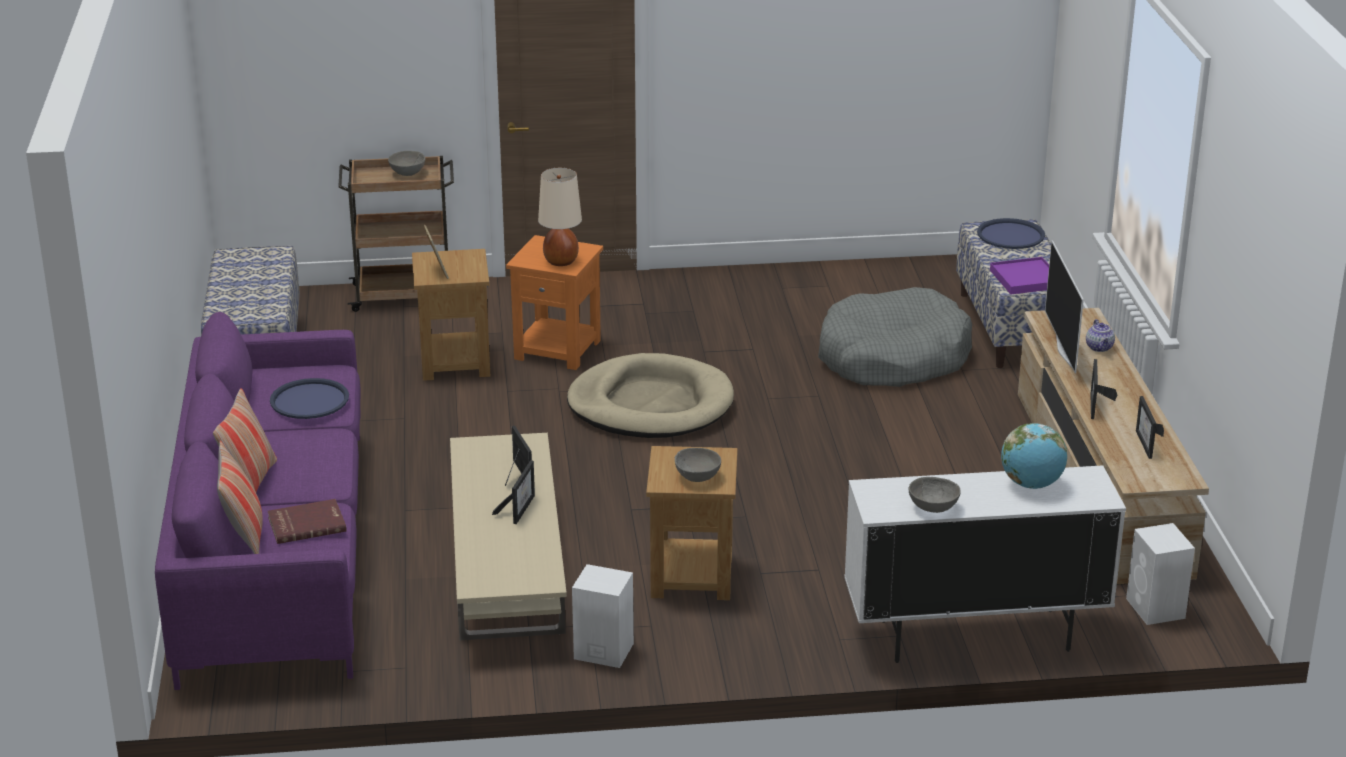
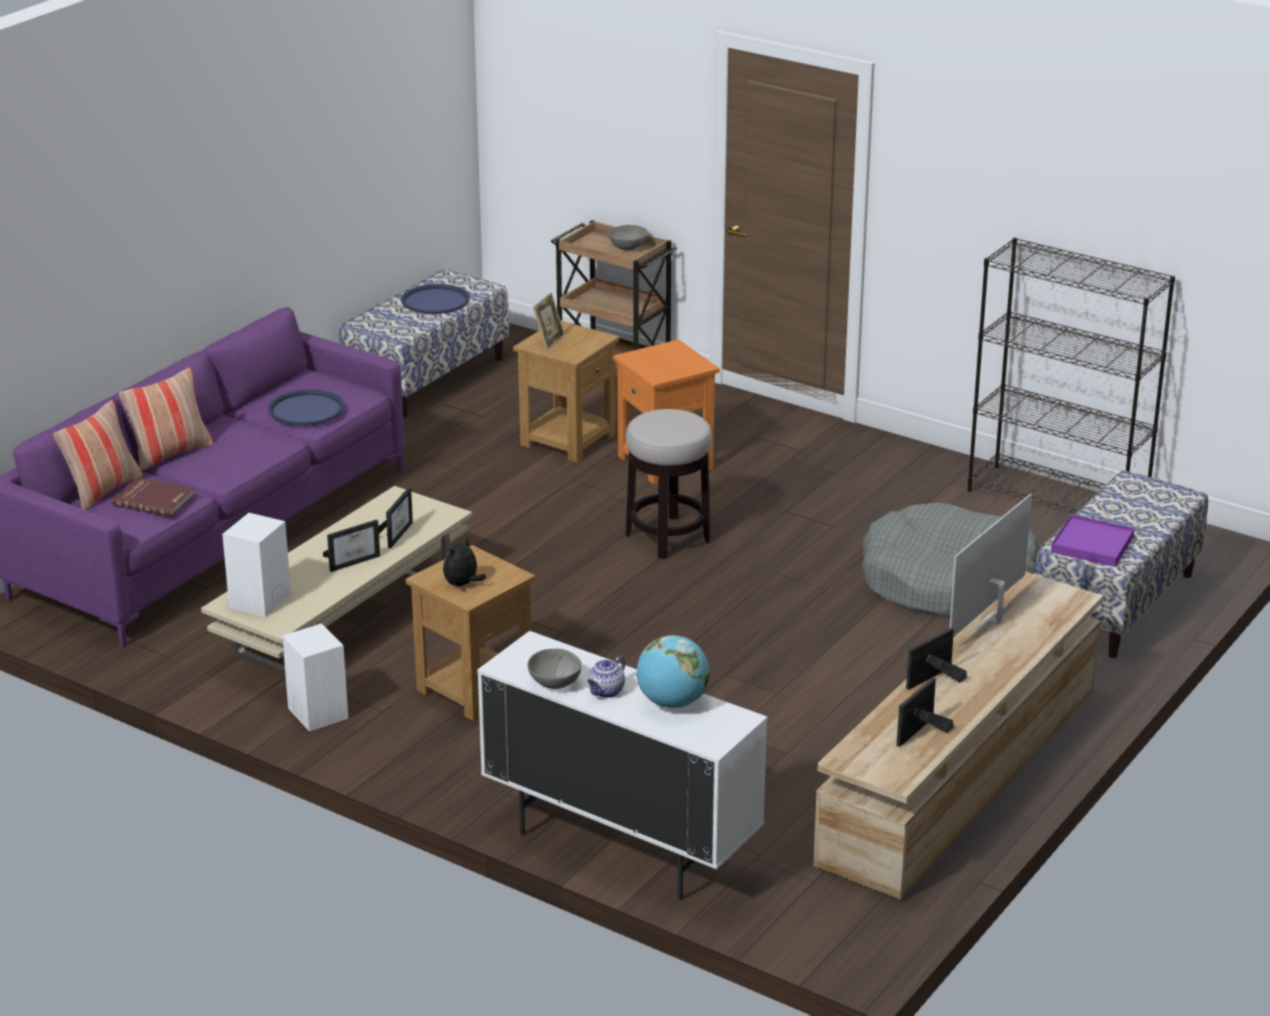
camera: 40 degrees right, 0 degrees up
beige table lamp [538,168,582,266] -> none
beige dog bed [567,353,734,438] -> stool [626,409,712,559]
grey bowl [675,448,721,482] -> plush toy [443,537,486,586]
blue tray [977,218,1045,249] -> blue tray moved to [401,284,470,314]
teapot [1086,319,1115,352] -> teapot moved to [587,656,625,698]
white speaker [1126,523,1195,625] -> white speaker moved to [222,513,291,617]
none -> black bookcase [968,237,1175,514]

